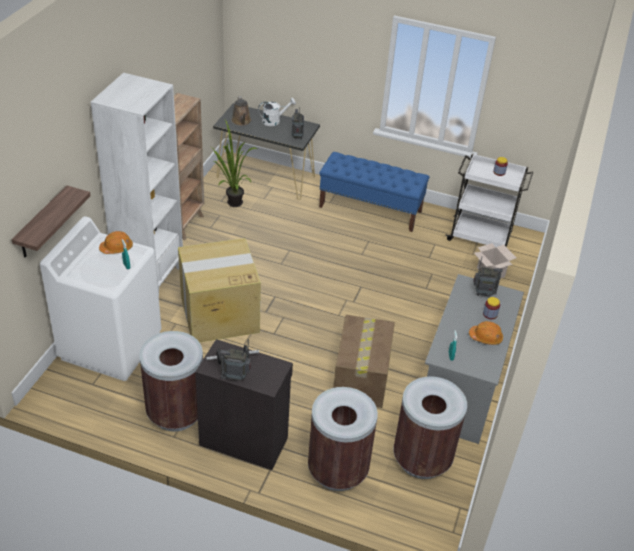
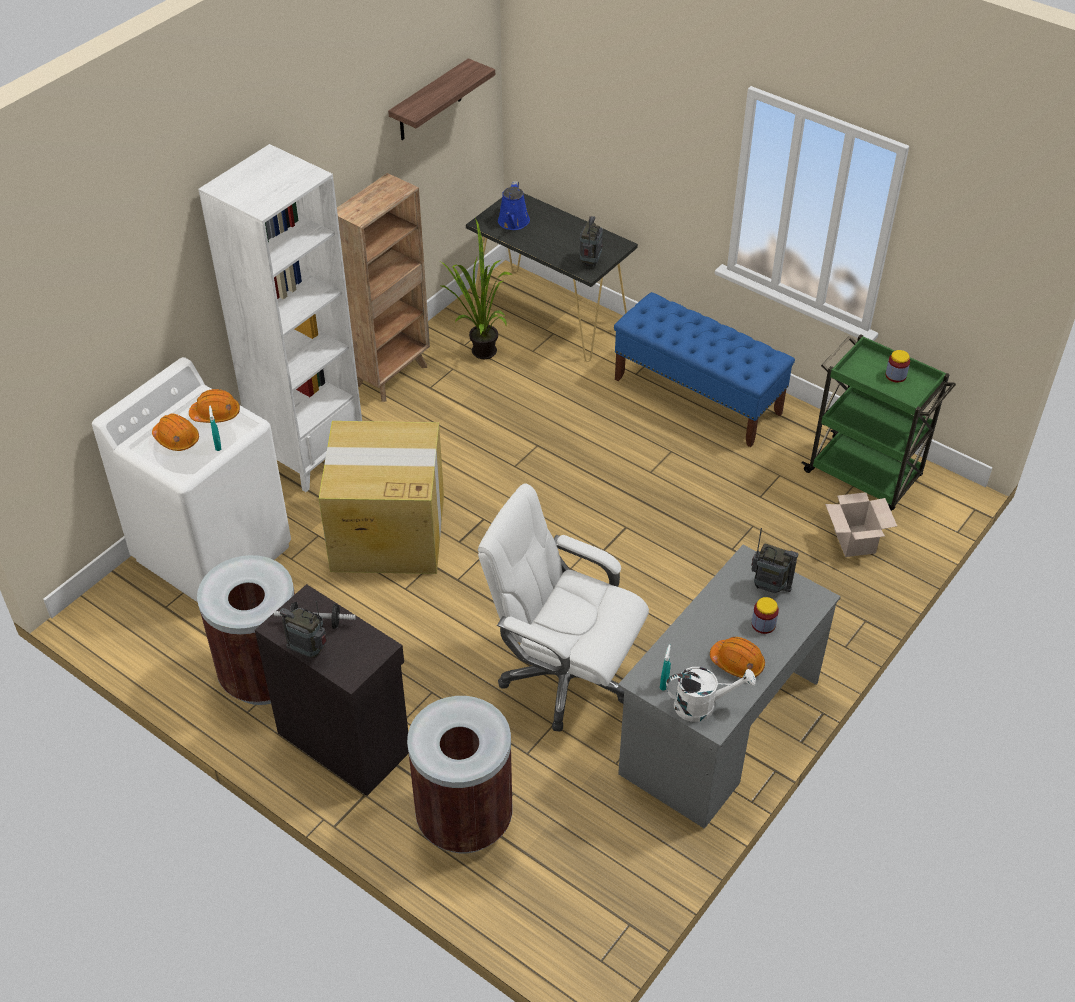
camera: 20 degrees right, 5 degrees up
shelf [12,185,91,257] -> shelf moved to [388,58,495,140]
brown watering can [232,96,251,126] -> blue watering can [498,181,530,230]
white watering can [258,98,296,126] -> white watering can moved to [666,667,756,722]
cardboard box [333,315,395,408] -> white office chair [478,483,649,732]
brown trash can [393,376,467,479] -> none
white cart [445,153,533,247] -> green cart [802,334,956,511]
none -> orange hard hat [152,414,199,451]

